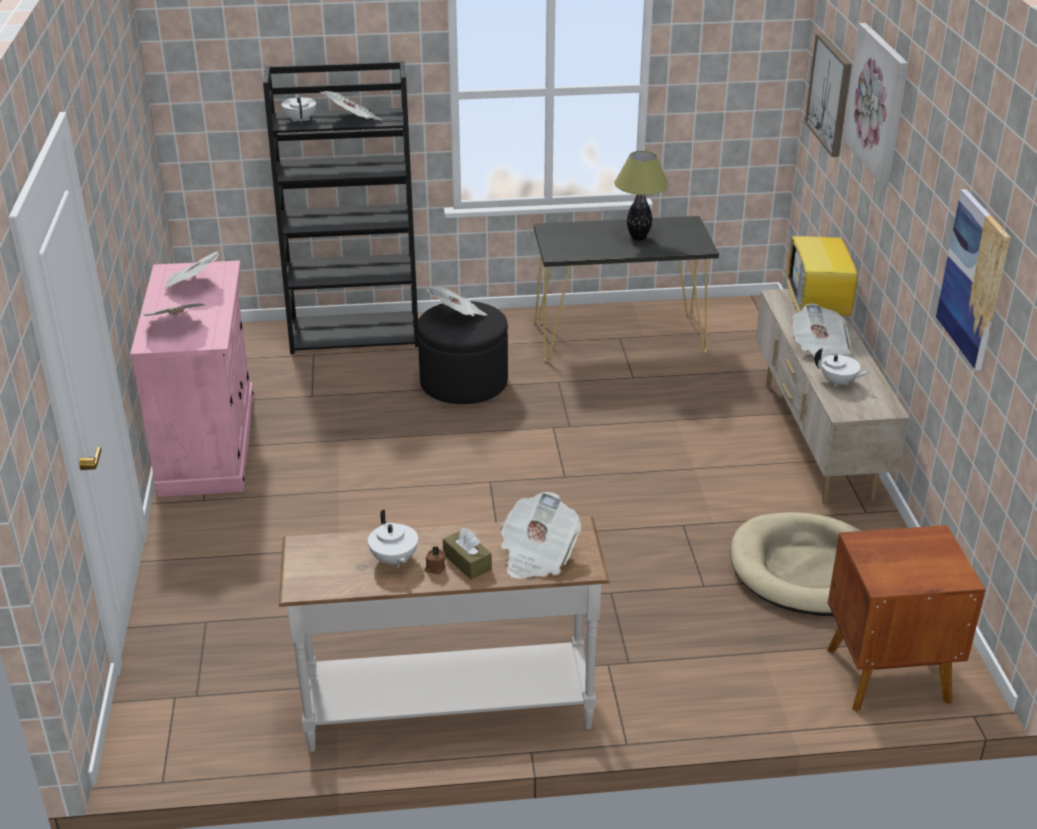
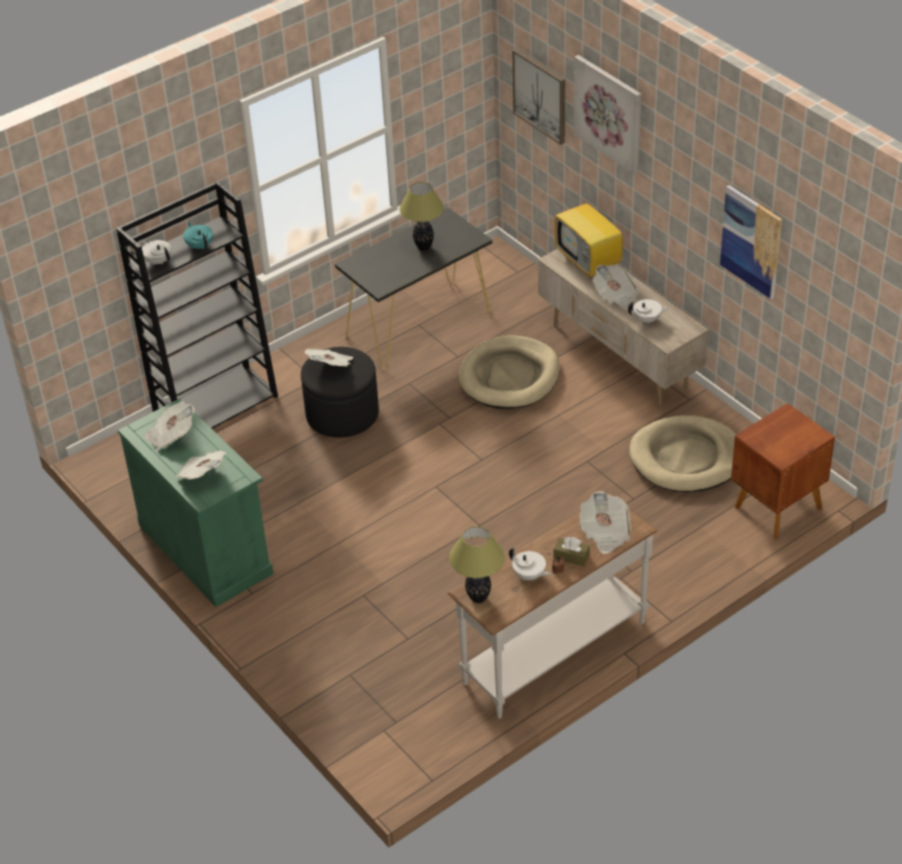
camera: 30 degrees left, 10 degrees up
pink cabinet [130,260,254,497] -> green cabinet [118,398,274,607]
newspaper [321,91,382,120] -> turquoise teapot [183,222,213,250]
none -> table lamp [449,526,505,603]
none -> beige dog bed [459,335,560,409]

